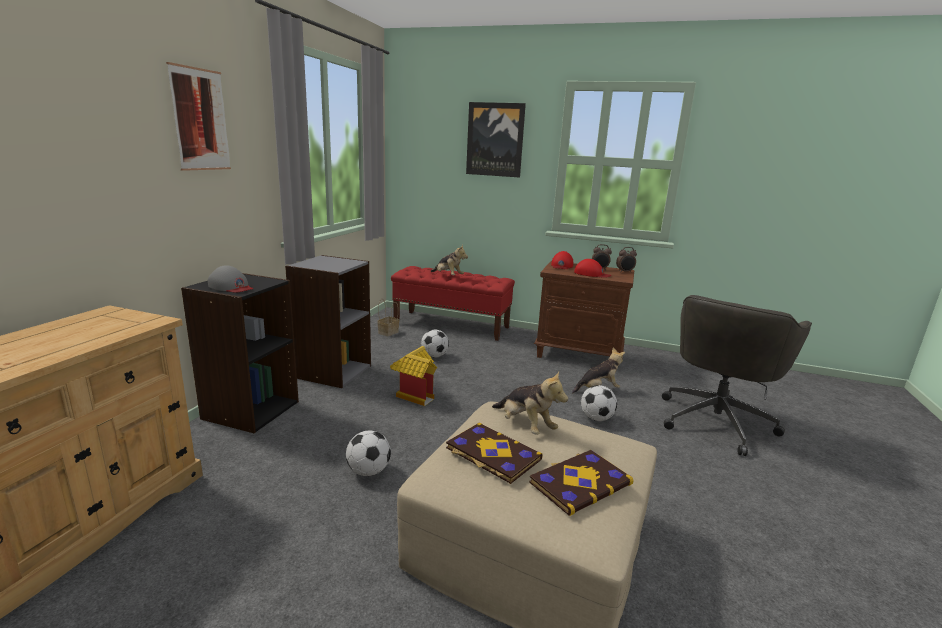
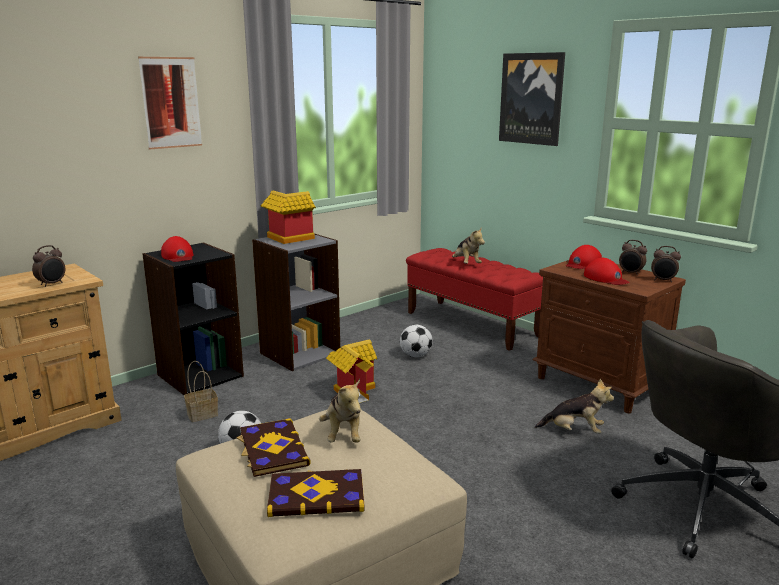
camera: 30 degrees right, 0 degrees up
grey cap [208,265,253,293] -> red cap [161,236,194,262]
basket [377,298,399,336] -> basket moved to [184,361,218,422]
football [581,385,617,421] -> none
none -> alarm clock [32,245,65,287]
none -> toy house [261,191,316,244]

